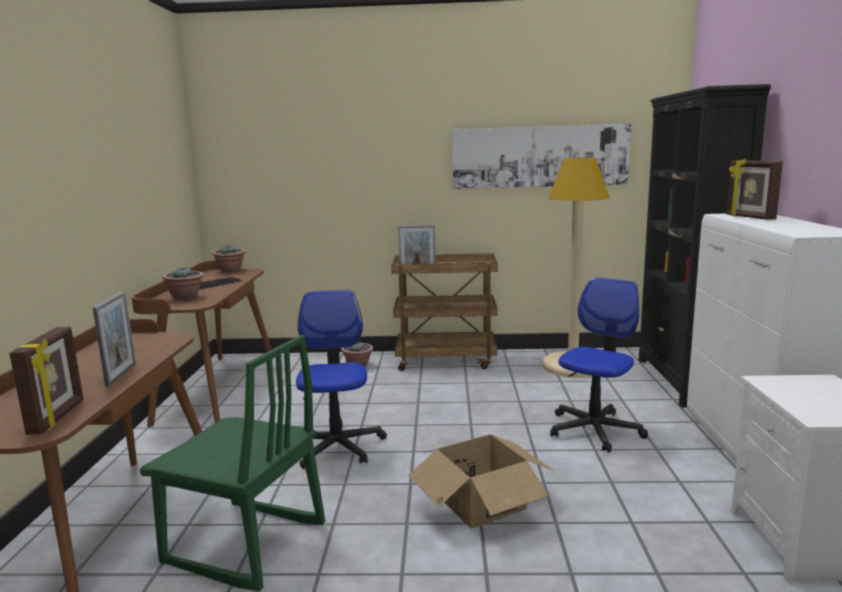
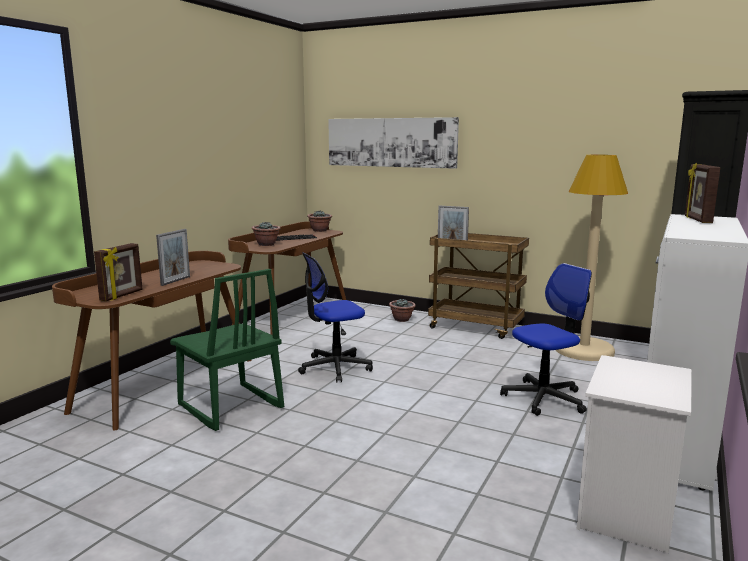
camera: 25 degrees right, 0 degrees up
office chair [296,290,387,469] -> office chair turned 135 degrees counterclockwise [298,252,373,383]
cardboard box [408,434,553,529] -> none
picture [452,124,631,189] -> picture moved to [328,117,459,169]

